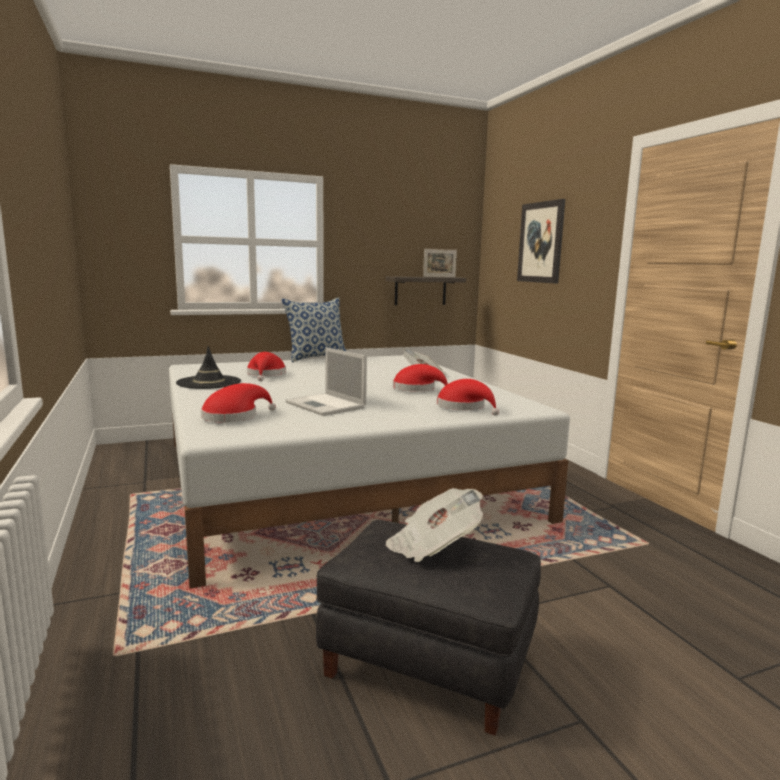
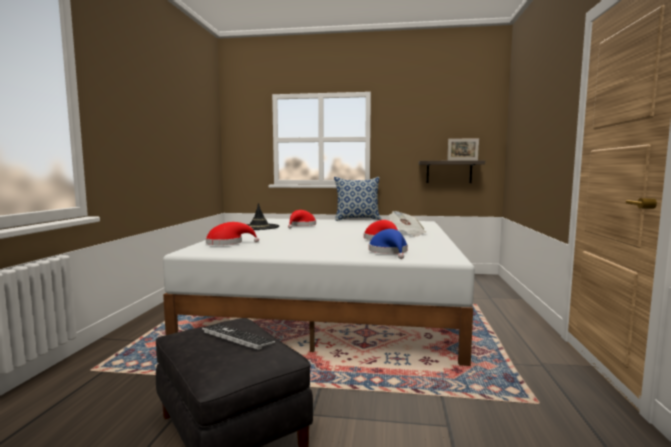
camera: 30 degrees right, 5 degrees down
laptop [285,347,367,416] -> none
newspaper [386,488,483,562] -> keyboard [202,325,275,350]
red hat [437,379,499,416] -> blue hat [369,229,408,259]
picture [517,199,565,284] -> none

